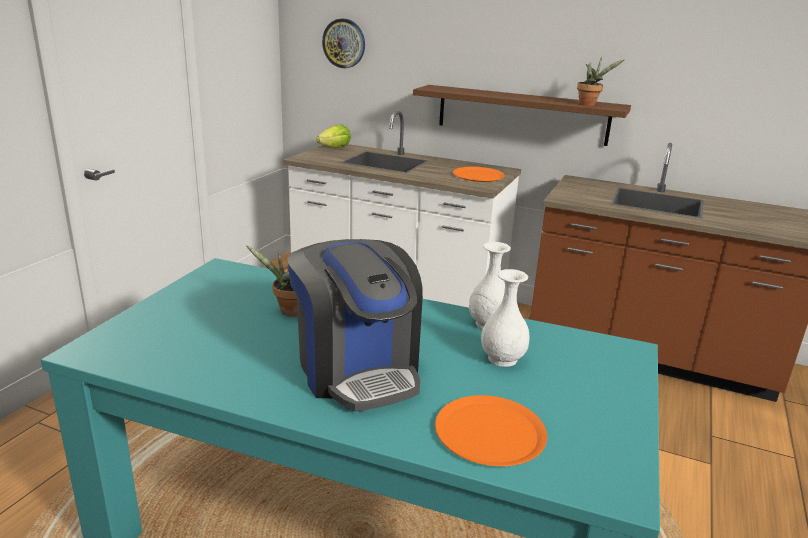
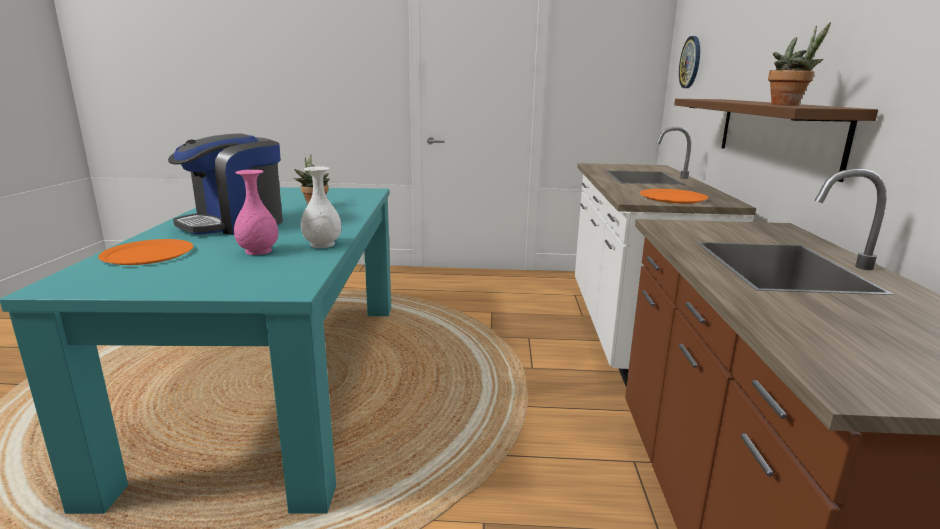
camera: 70 degrees right, 5 degrees down
lettuce [316,125,351,148] -> none
white vase [481,269,529,367] -> pink vase [234,170,278,255]

